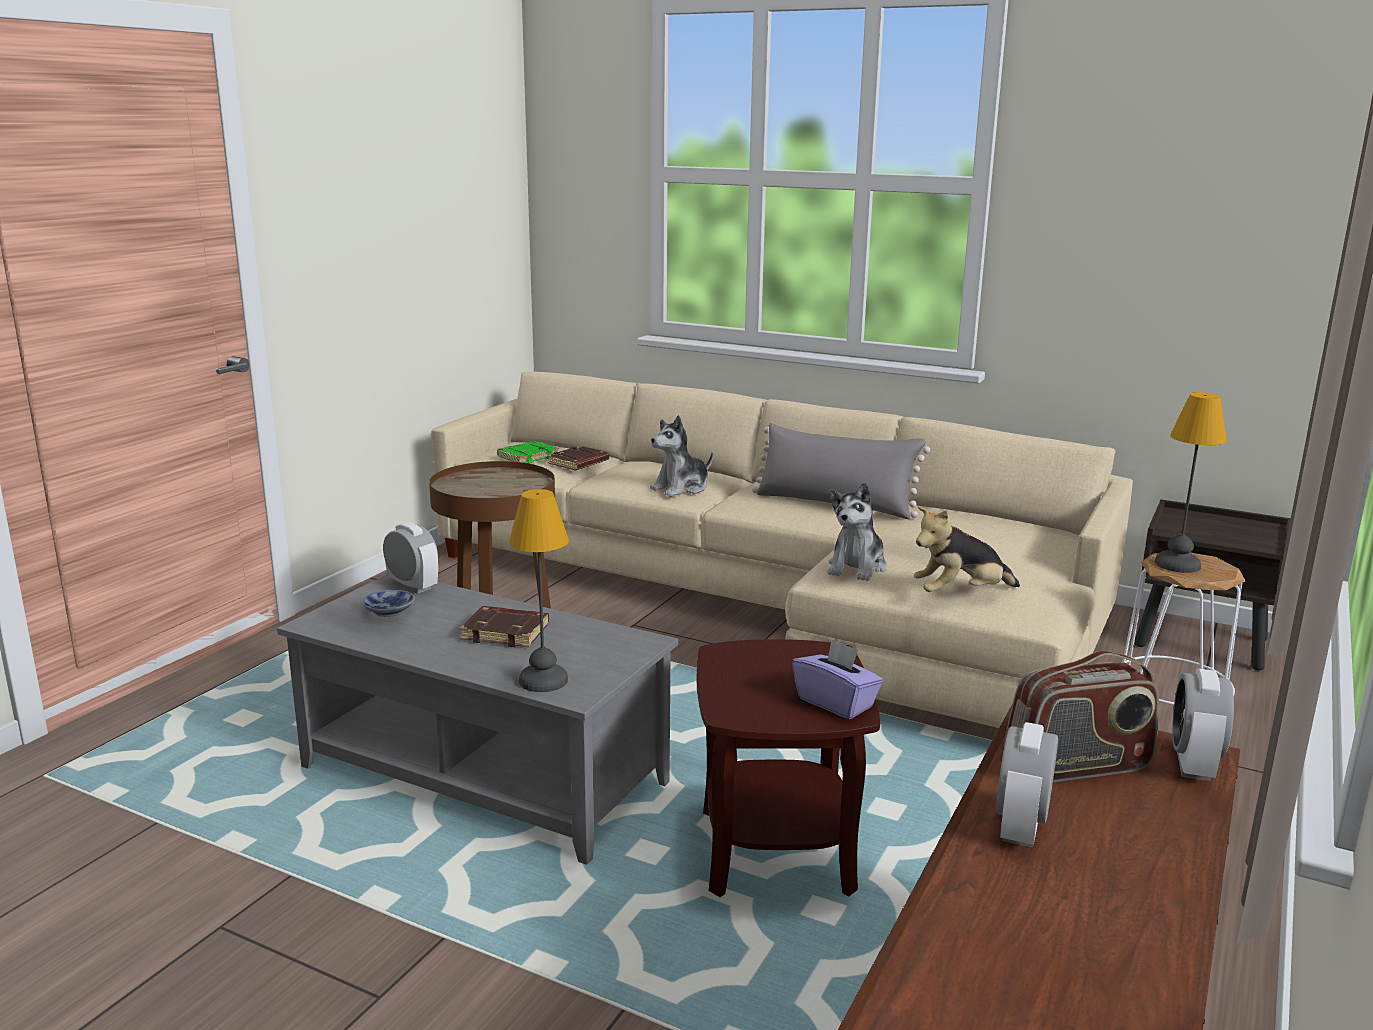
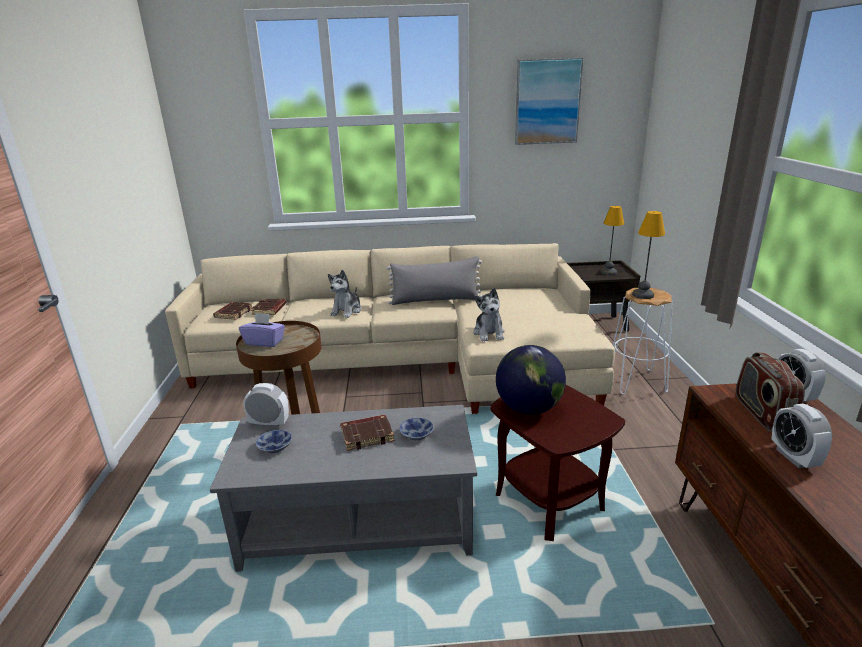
camera: 30 degrees left, 5 degrees up
green book [497,441,559,464] -> brown book [213,302,253,320]
table lamp [509,489,569,692] -> table lamp moved to [600,206,624,275]
purple tissue box [792,639,883,719] -> purple tissue box moved to [239,313,285,347]
plush toy [914,507,1020,592] -> none
radio [1004,651,1159,782] -> radio turned 135 degrees clockwise [736,353,805,431]
none -> bowl [399,418,434,440]
none -> globe [496,345,566,415]
none -> picture [515,58,583,145]

